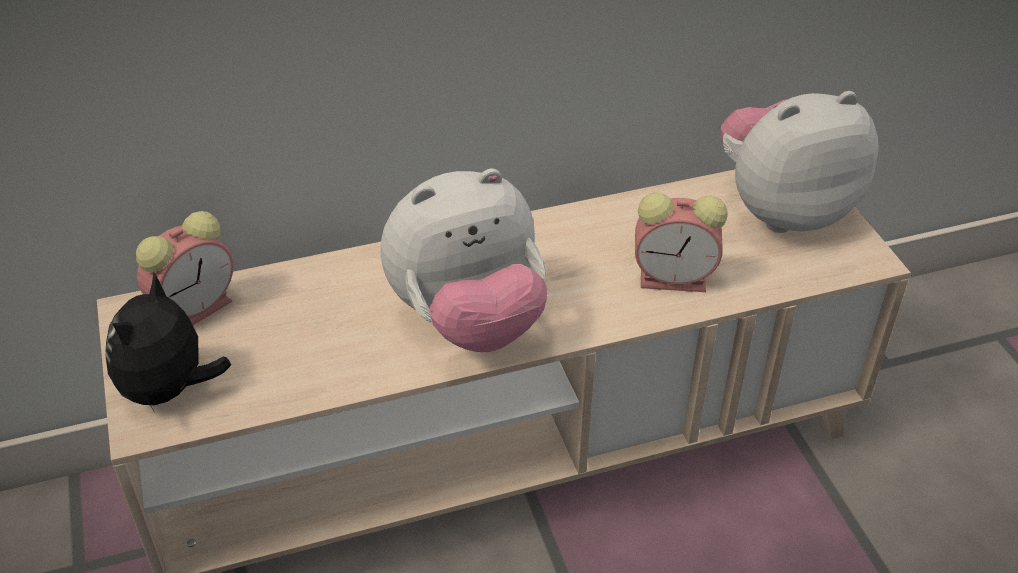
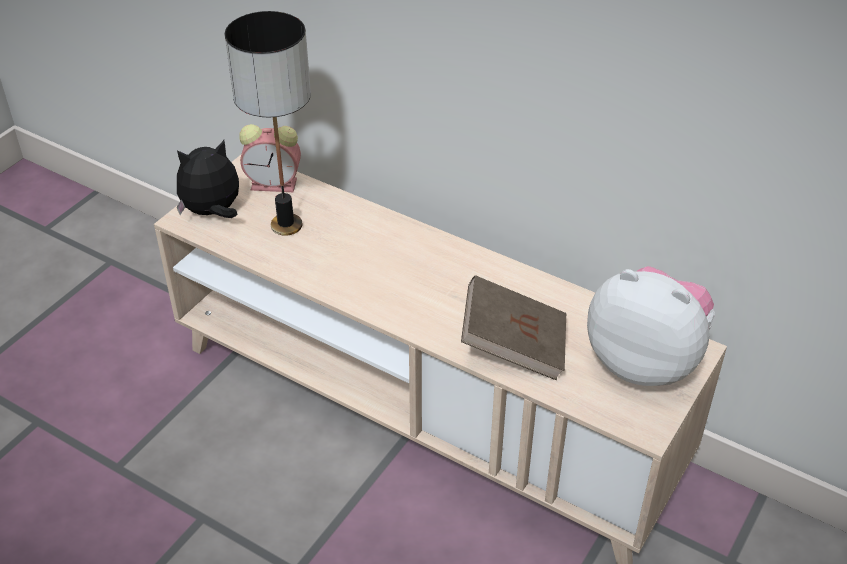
camera: 50 degrees right, 0 degrees up
plush toy [381,168,548,352] -> none
alarm clock [635,192,727,292] -> brown book [461,275,566,380]
none -> table lamp [224,11,311,236]

